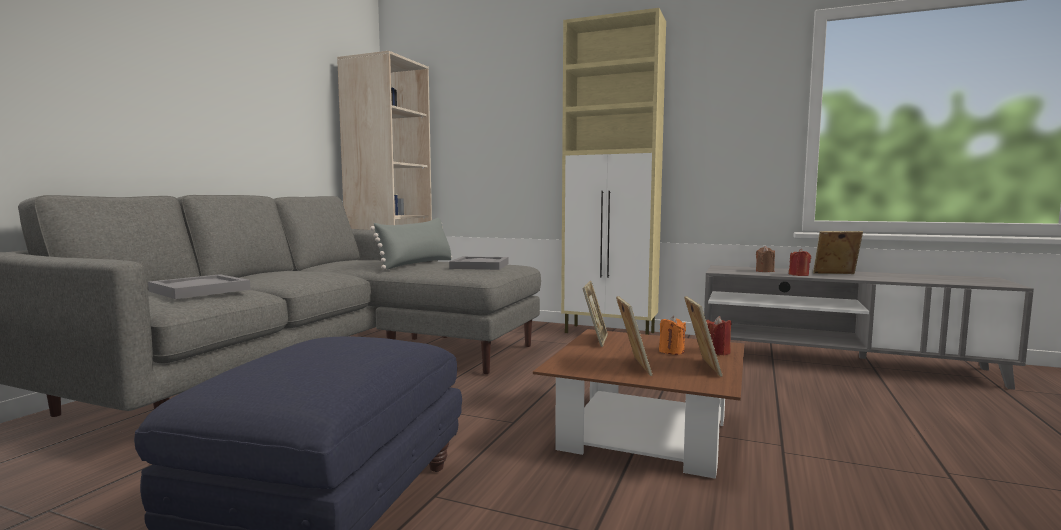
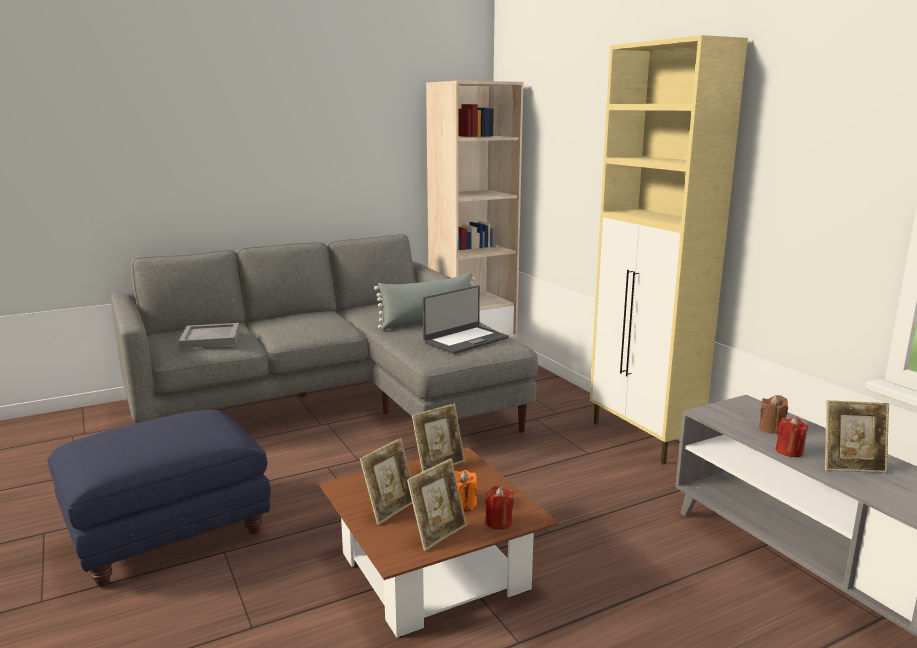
camera: 40 degrees right, 10 degrees up
grey tray [449,256,508,270] -> laptop [423,285,509,354]
picture frame [813,231,863,274] -> picture frame turned 135 degrees clockwise [825,400,889,473]

